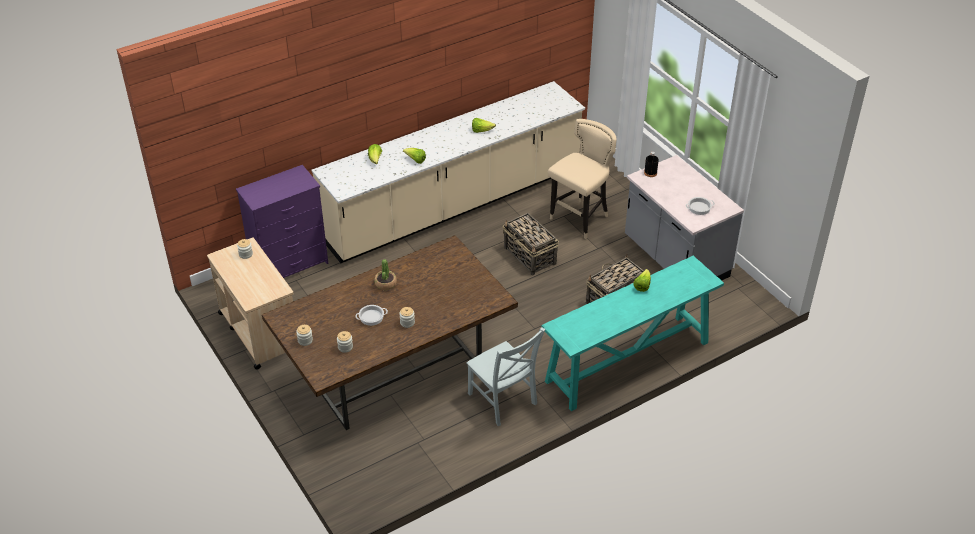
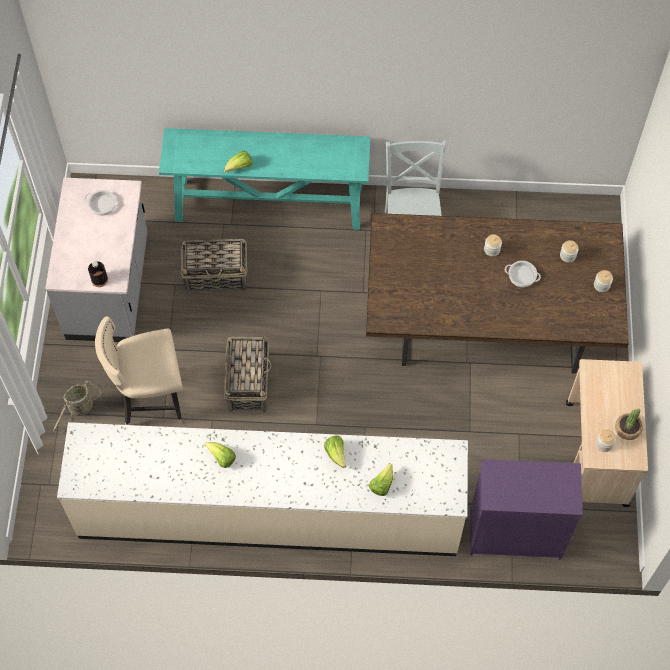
camera: 145 degrees left, 20 degrees up
potted plant [374,259,397,290] -> potted plant moved to [615,409,643,440]
none -> basket [53,381,101,433]

